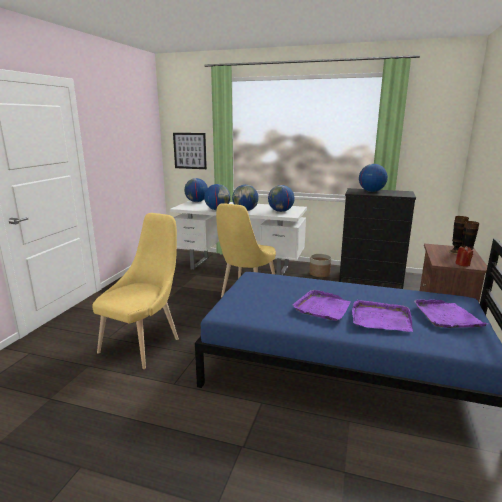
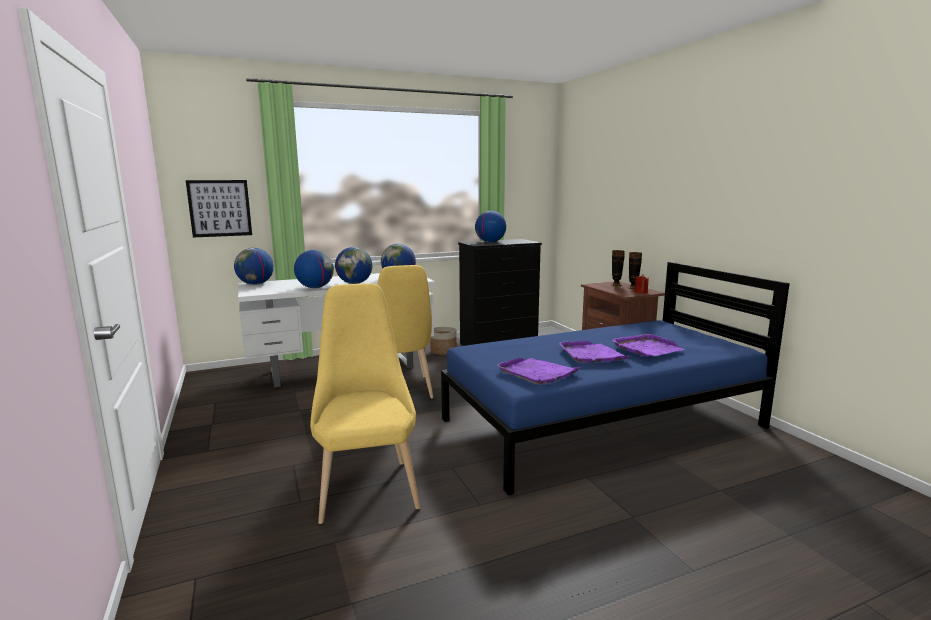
camera: 40 degrees left, 5 degrees down
purple tray [414,299,488,328] -> purple tray moved to [497,358,581,385]

